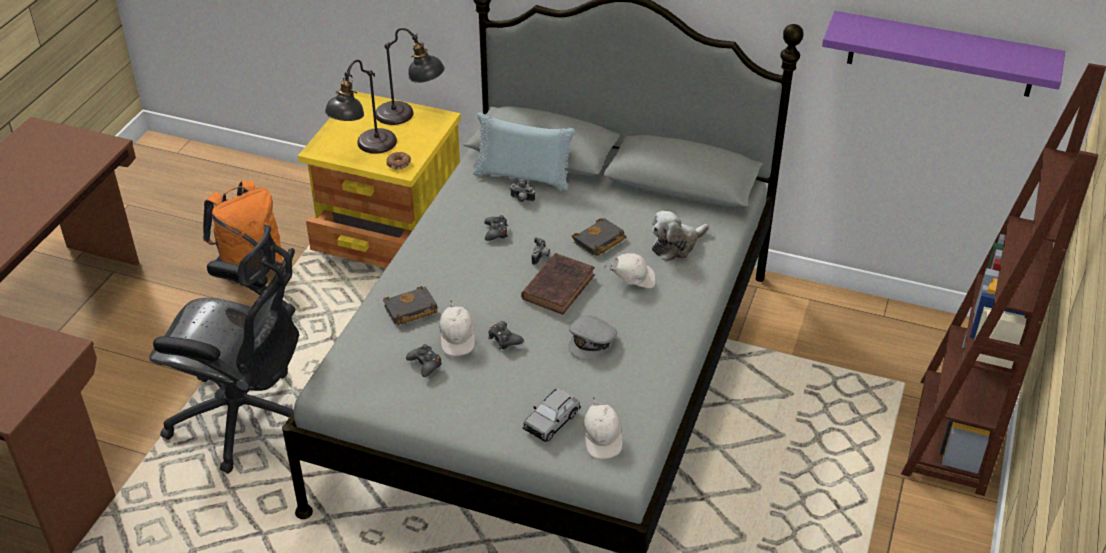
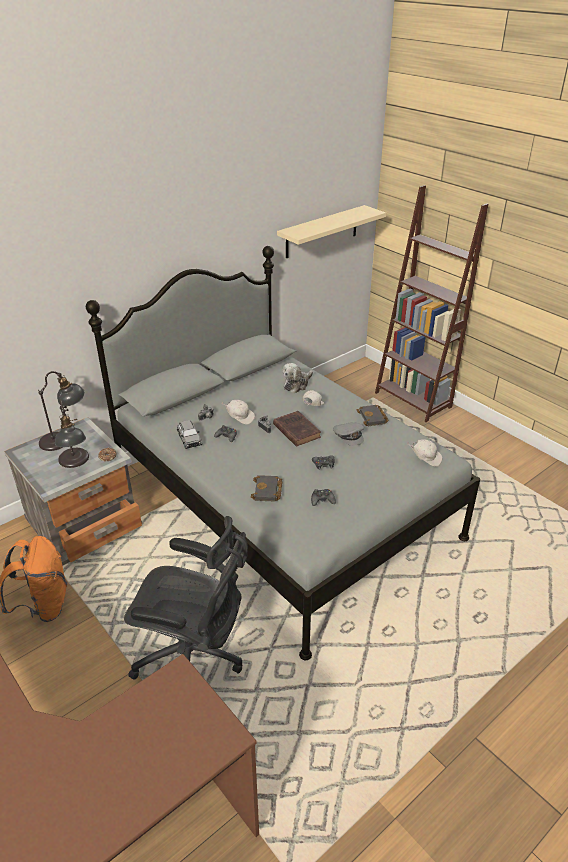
camera: 60 degrees left, 5 degrees down
office chair [149,225,299,474] -> office chair turned 60 degrees clockwise [124,516,248,680]
yellow nightstand [298,92,461,268] -> grey nightstand [4,417,142,566]
white cap [439,300,475,356] -> white cap moved to [221,400,255,425]
blue pillow [473,113,575,191] -> none
grey toy car [522,388,581,442] -> grey toy car moved to [177,420,202,449]
black book [572,218,627,256] -> black book moved to [357,405,389,426]
plush toy [652,211,709,261] -> plush toy turned 45 degrees clockwise [283,363,313,393]
purple shelf [822,11,1065,97] -> beige shelf [277,205,386,258]

